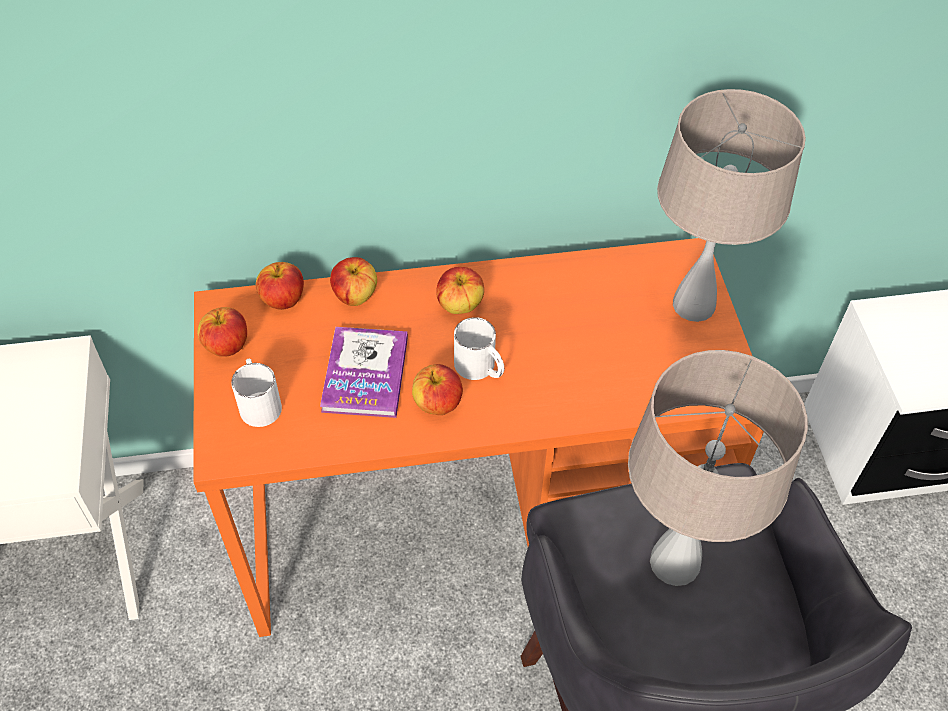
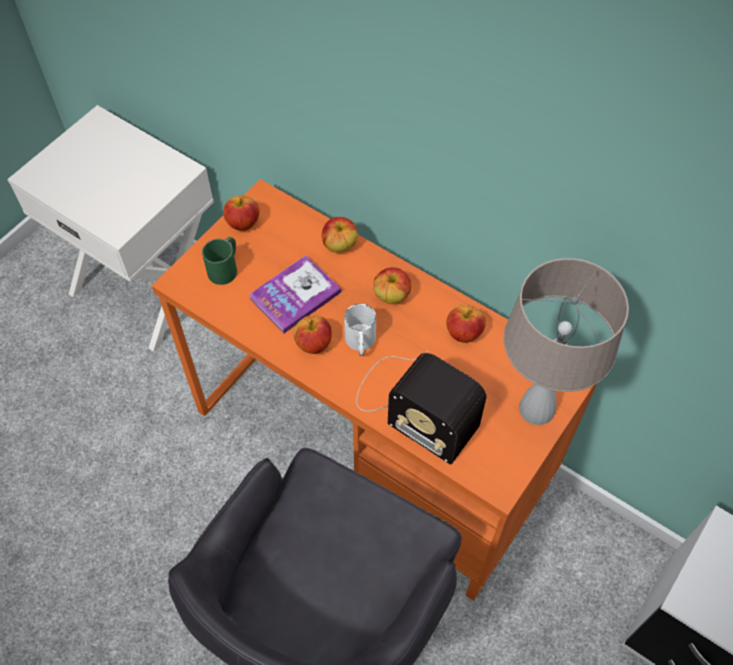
camera: 45 degrees right, 5 degrees up
white mug [231,359,282,427] -> green mug [202,237,237,285]
apple [256,262,304,310] -> apple moved to [446,305,486,343]
beige table lamp [628,350,808,586] -> none
none -> radio [356,351,486,465]

